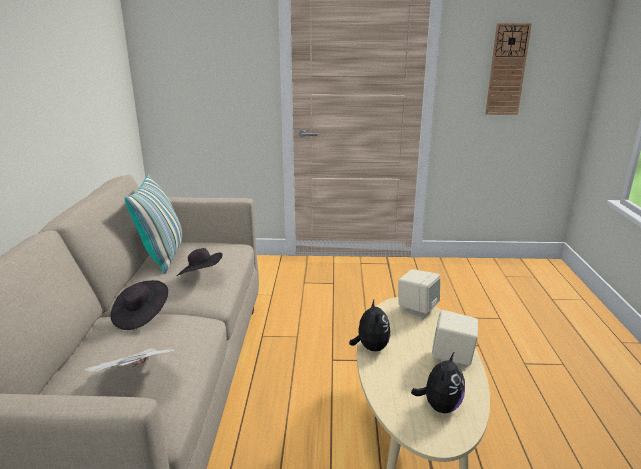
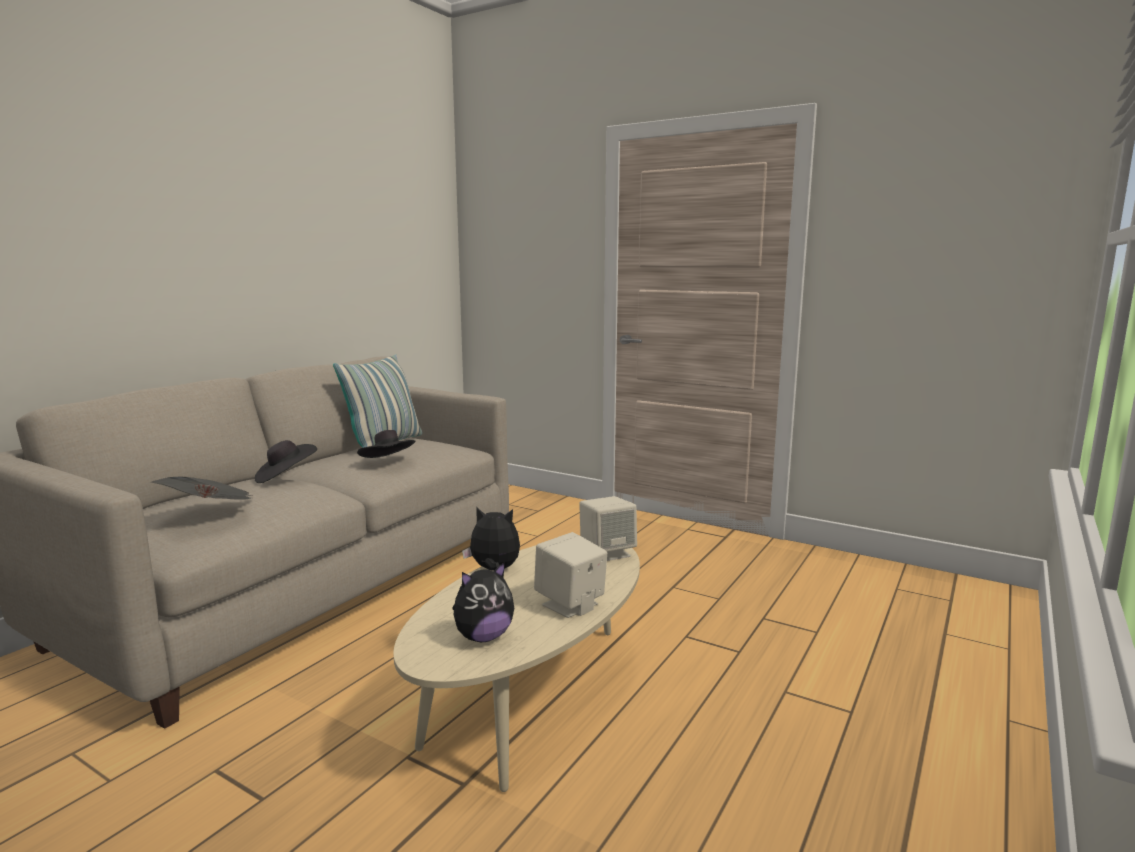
camera: 30 degrees right, 10 degrees down
plush toy [349,300,390,351] -> plush toy turned 105 degrees counterclockwise [462,507,520,571]
wall clock [486,23,532,115] -> none

